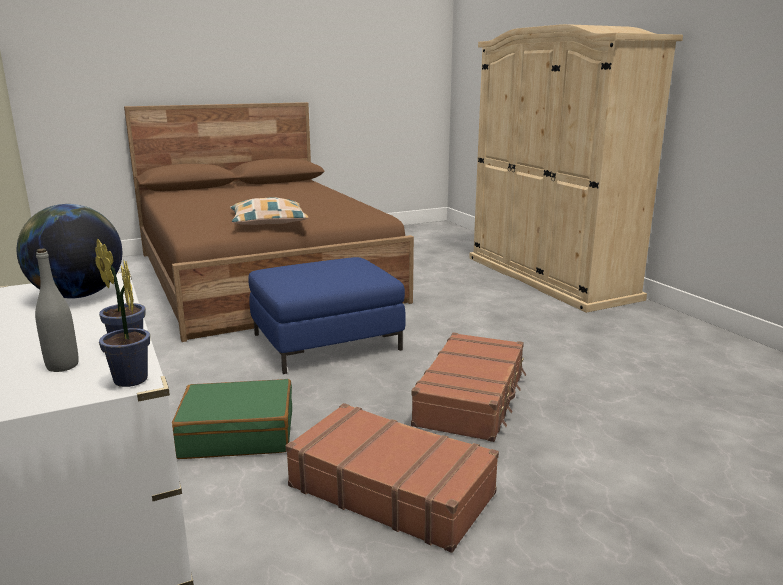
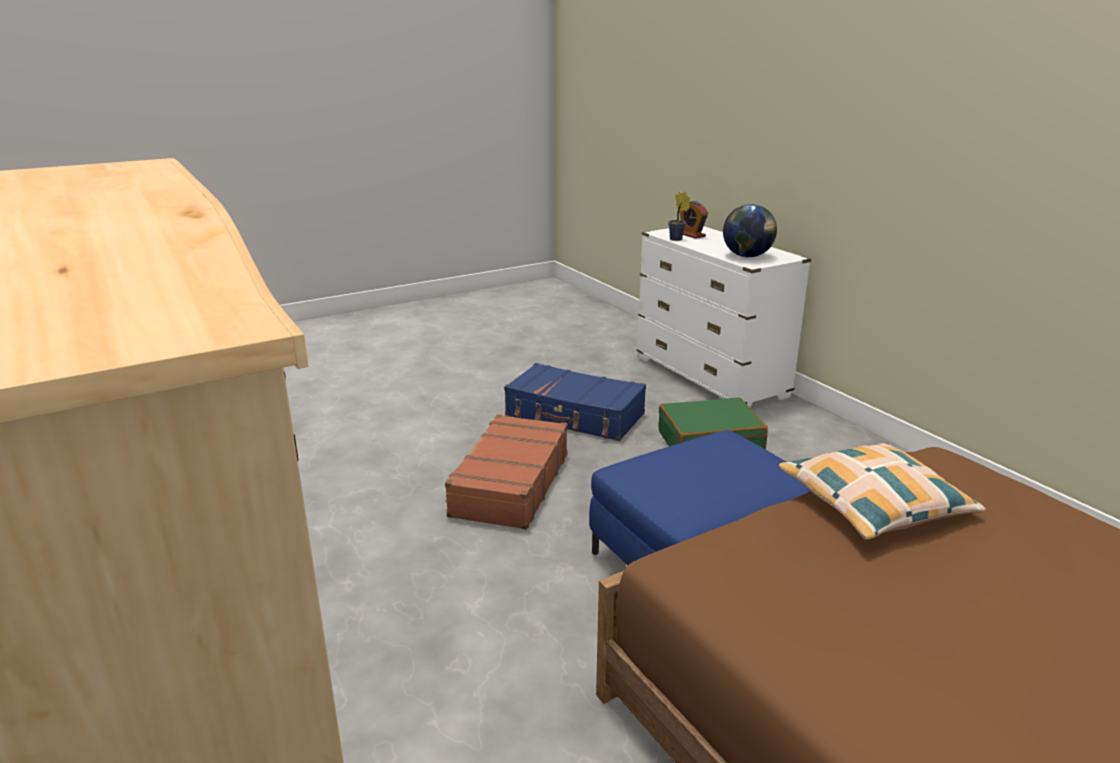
camera: 175 degrees right, 5 degrees up
grey bottle [35,248,79,372] -> alarm clock [679,201,708,239]
potted plant [99,260,150,387] -> none
brown suitcase [286,403,499,553] -> blue suitcase [504,363,646,441]

